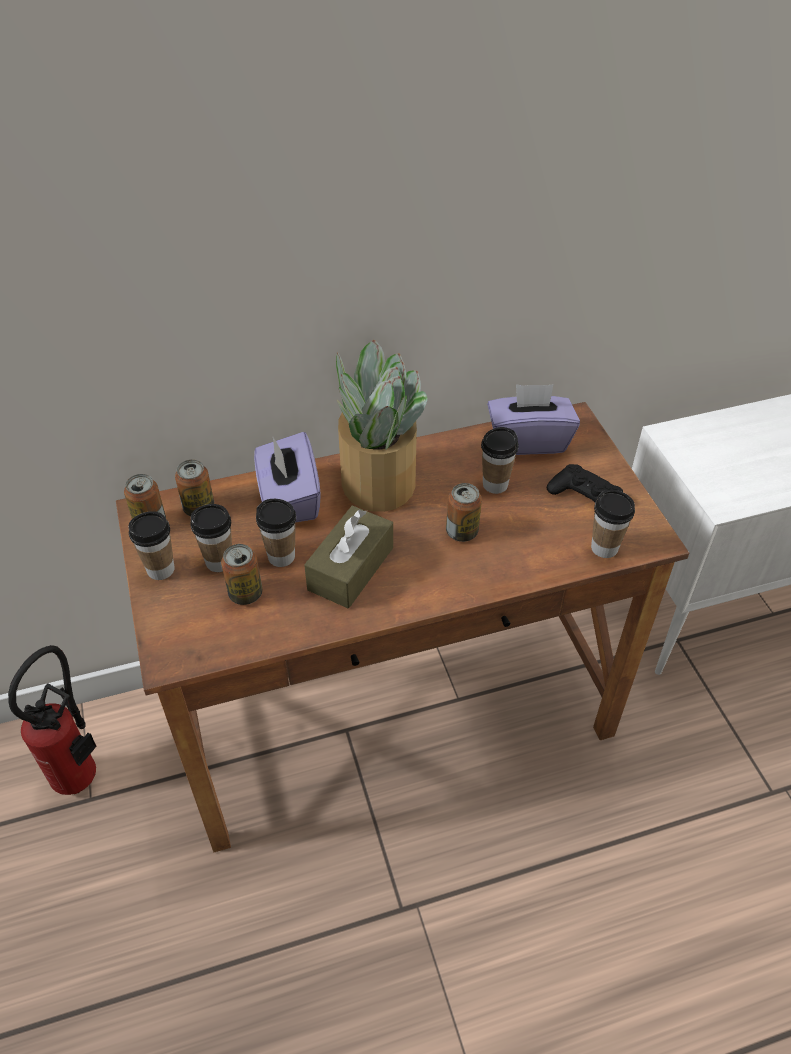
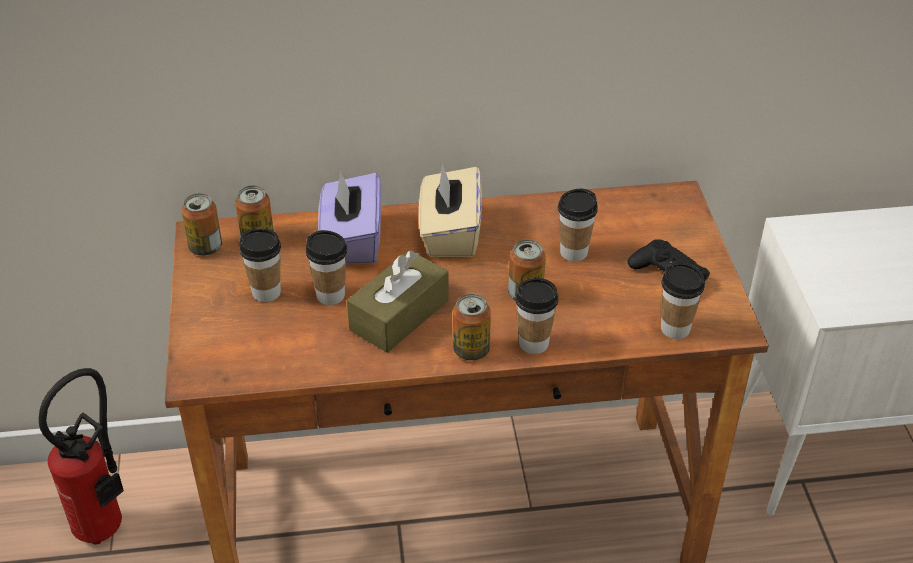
camera: 10 degrees right, 5 degrees down
cup [129,511,175,580] -> cup moved to [515,278,558,354]
can [221,544,262,605] -> can moved to [453,294,491,361]
potted plant [336,340,428,512] -> beige tissue box [419,164,482,257]
purple tissue box [487,384,580,455] -> none

